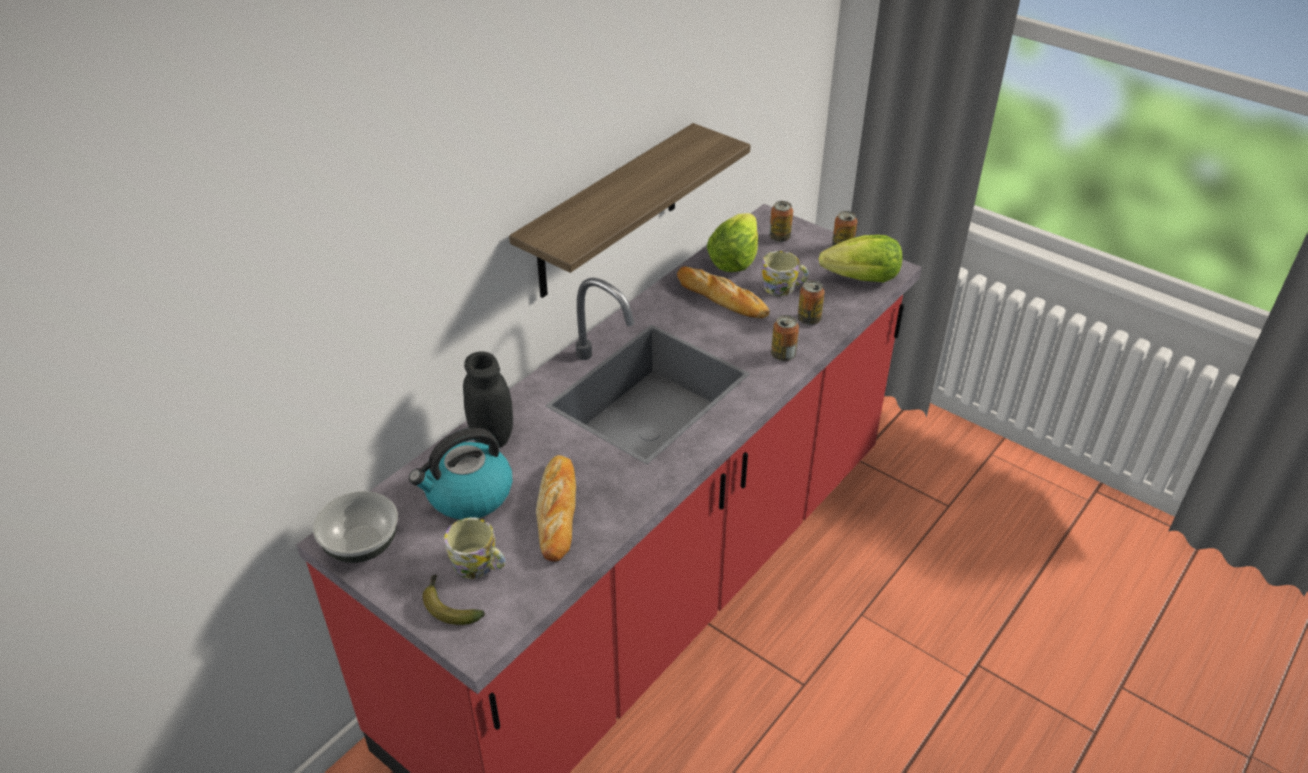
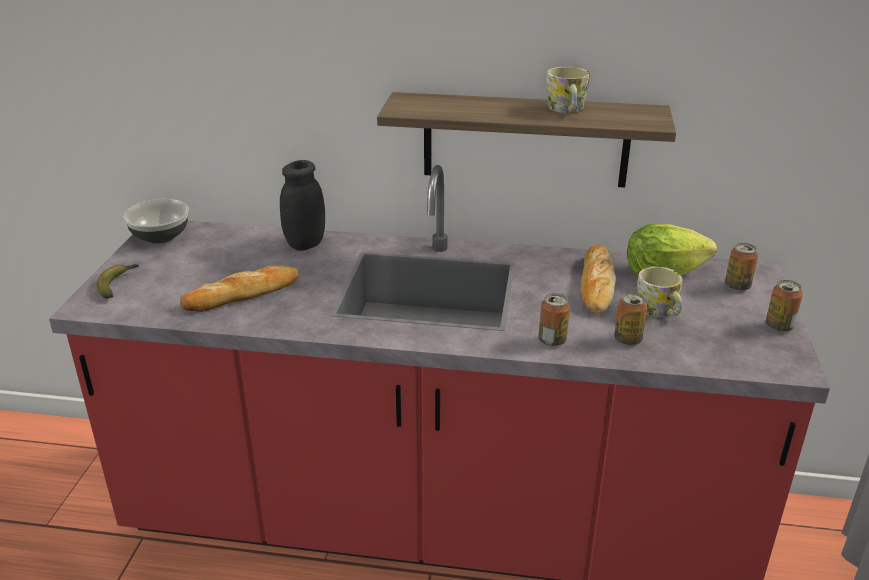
camera: 60 degrees right, 10 degrees down
kettle [409,428,512,519] -> none
mug [444,517,506,579] -> mug moved to [546,67,590,113]
lettuce [819,235,902,282] -> none

